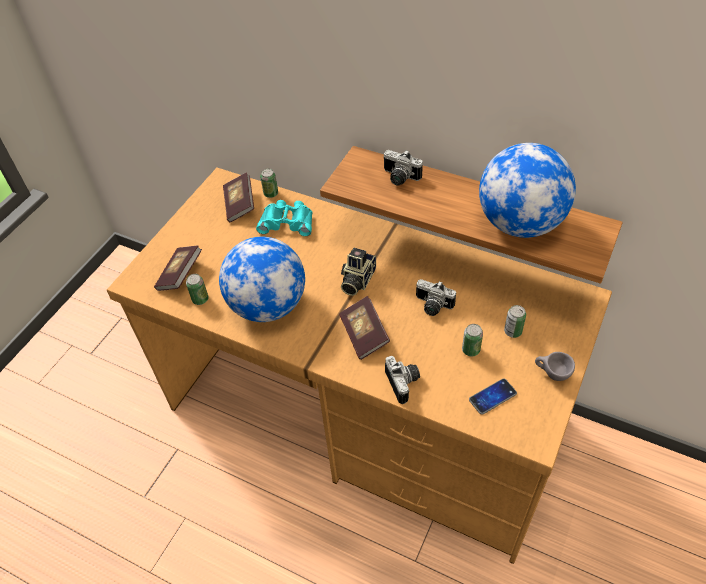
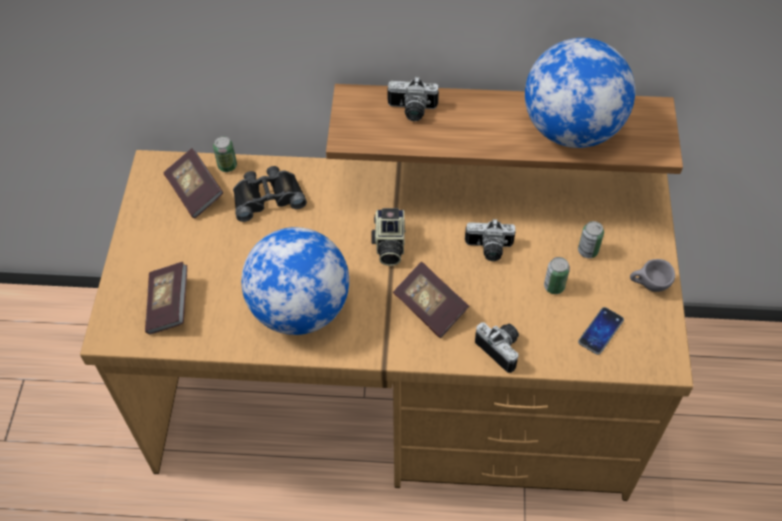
camera: 25 degrees left, 5 degrees up
can [186,274,208,305] -> none
turquoise binoculars [256,200,313,236] -> black binoculars [233,166,307,222]

